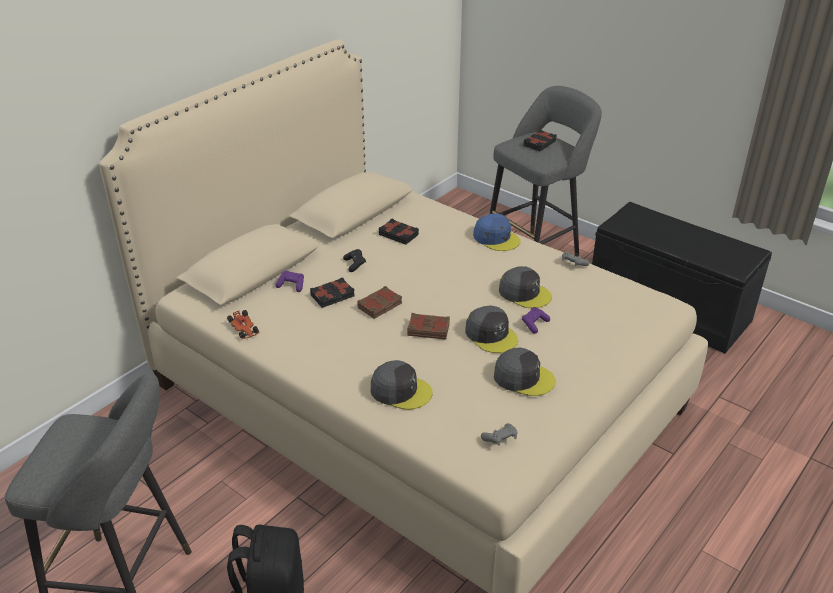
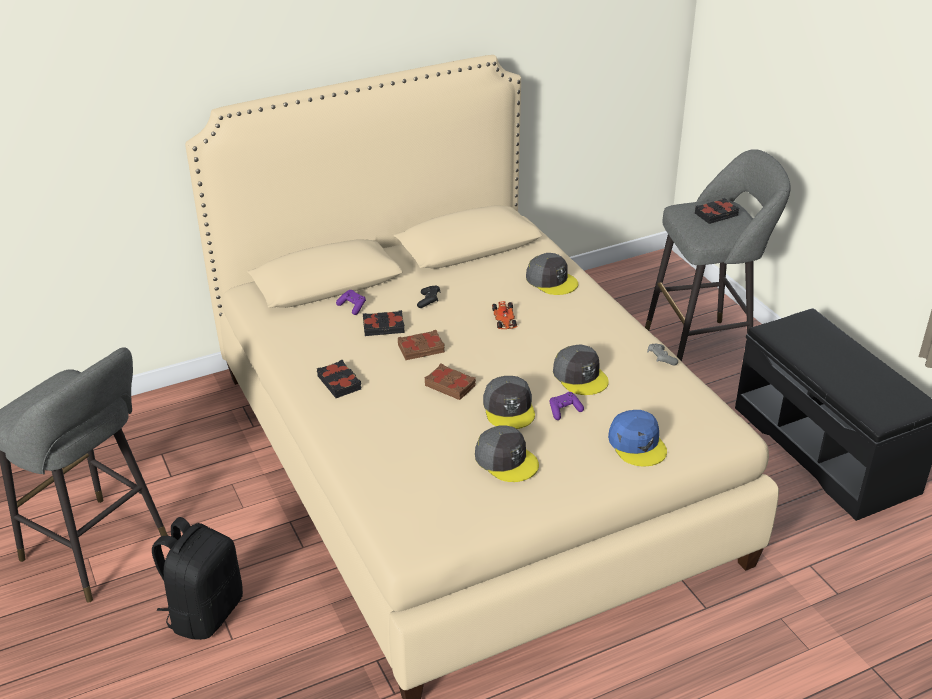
camera: 25 degrees right, 0 degrees up
toy car [227,310,260,339] -> toy car moved to [492,301,518,329]
grey cap [371,360,433,410] -> grey cap moved to [526,253,578,295]
black book [379,218,419,245] -> black book moved to [317,360,362,398]
blue cap [473,213,521,251] -> blue cap moved to [608,410,667,466]
grey game controller [481,423,517,446] -> none

